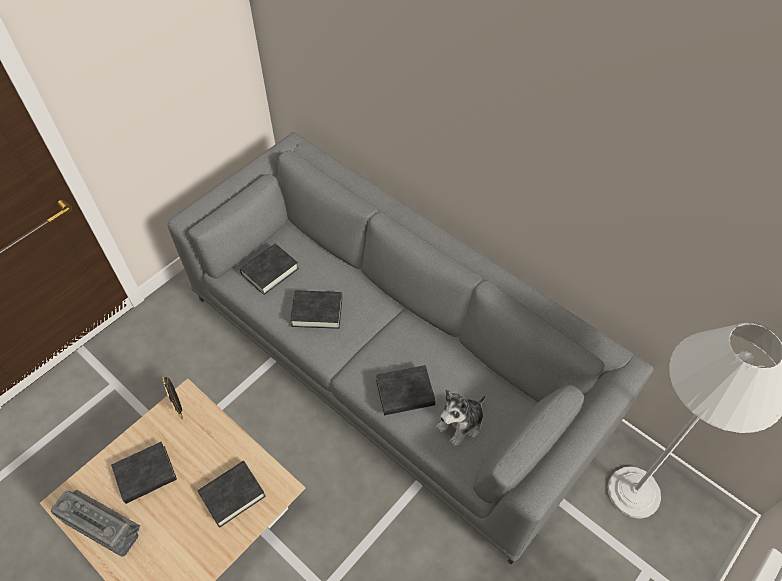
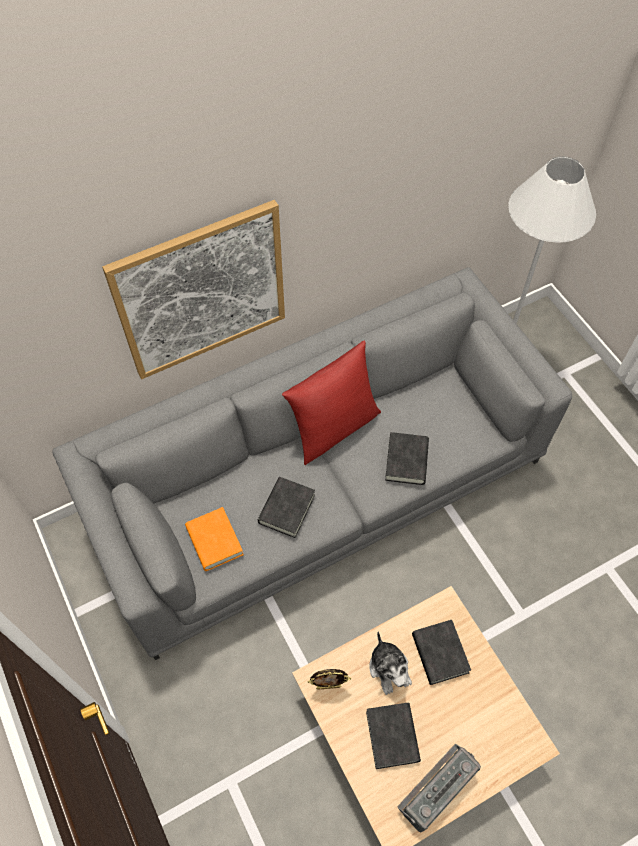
camera: 70 degrees left, 5 degrees up
black book [240,244,299,295] -> orange book [185,507,244,571]
plush toy [436,389,487,447] -> plush toy moved to [369,631,412,695]
none -> picture [102,200,285,379]
none -> red pillow [282,341,381,465]

